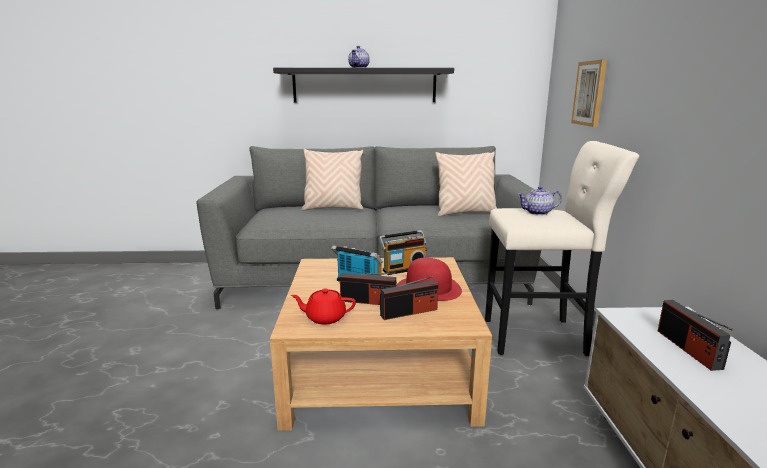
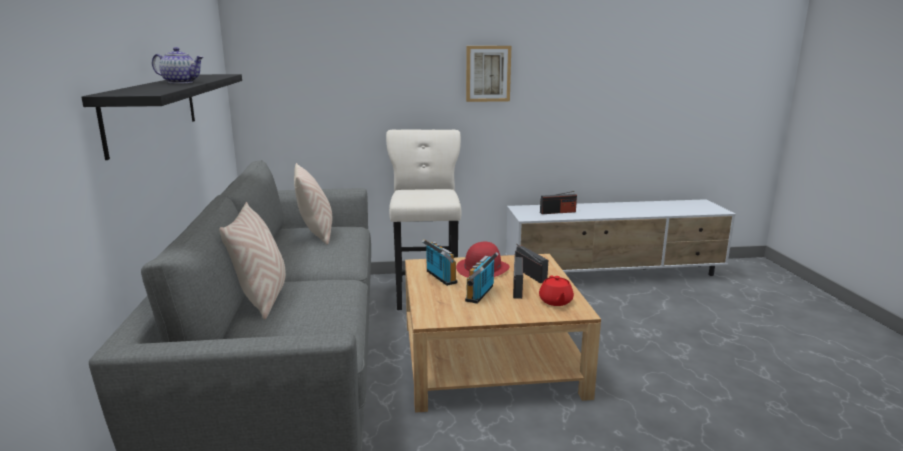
camera: 95 degrees left, 0 degrees up
teapot [518,186,562,215] -> none
picture [571,59,607,127] -> picture moved to [466,46,511,102]

